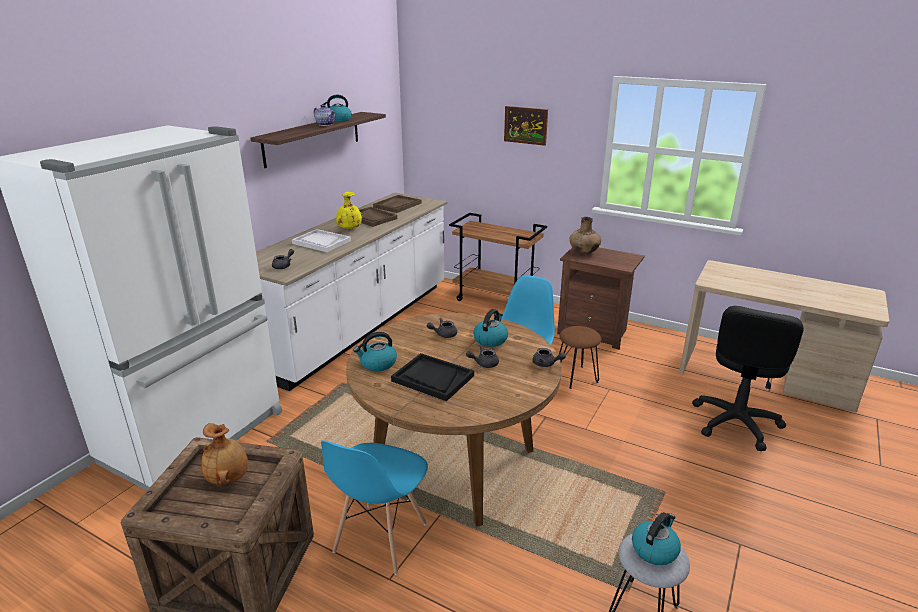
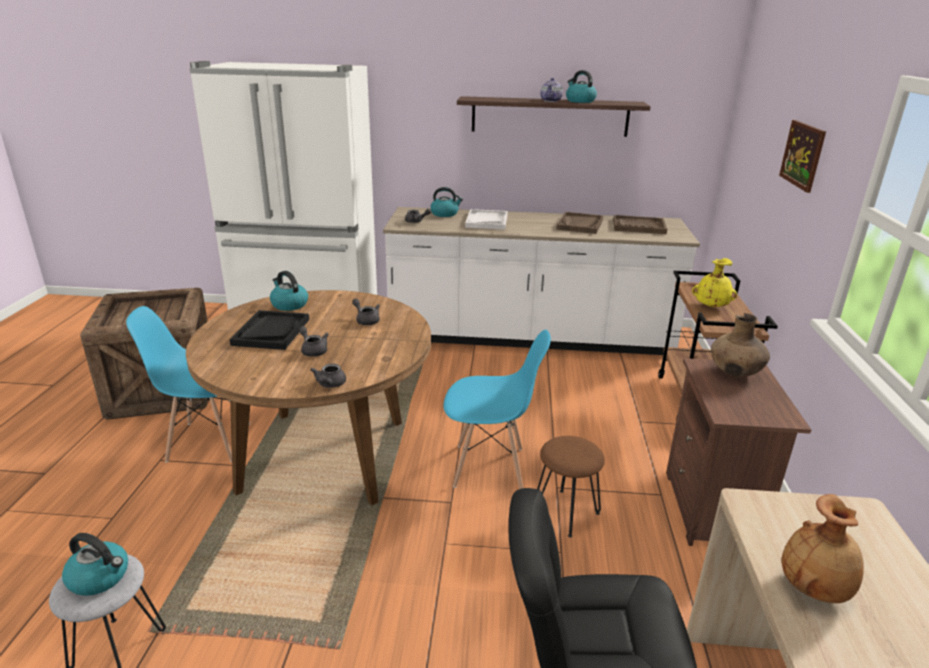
camera: 65 degrees right, 0 degrees up
brown vase [201,423,248,485] -> brown vase moved to [781,494,864,603]
yellow vase [336,192,362,229] -> yellow vase moved to [692,258,737,307]
kettle [473,309,508,347] -> kettle moved to [430,187,463,217]

